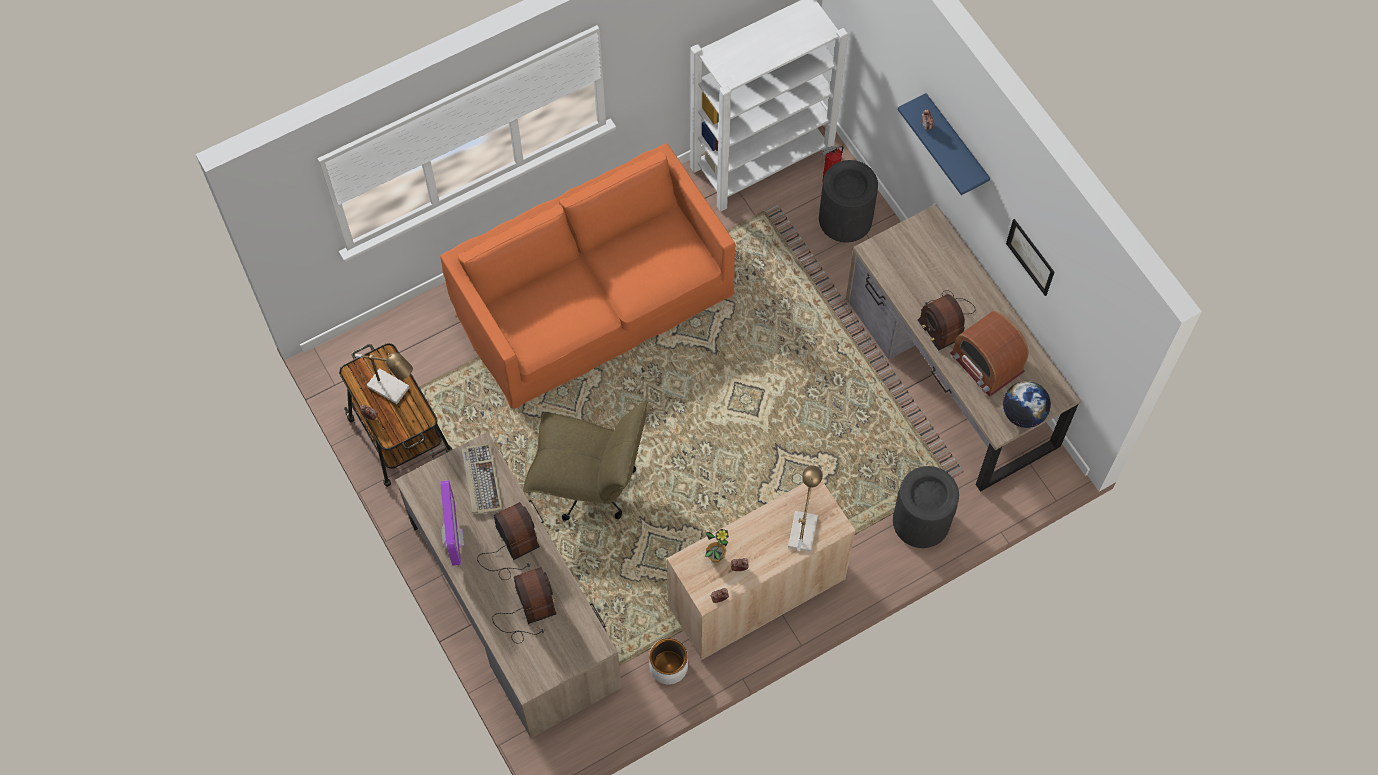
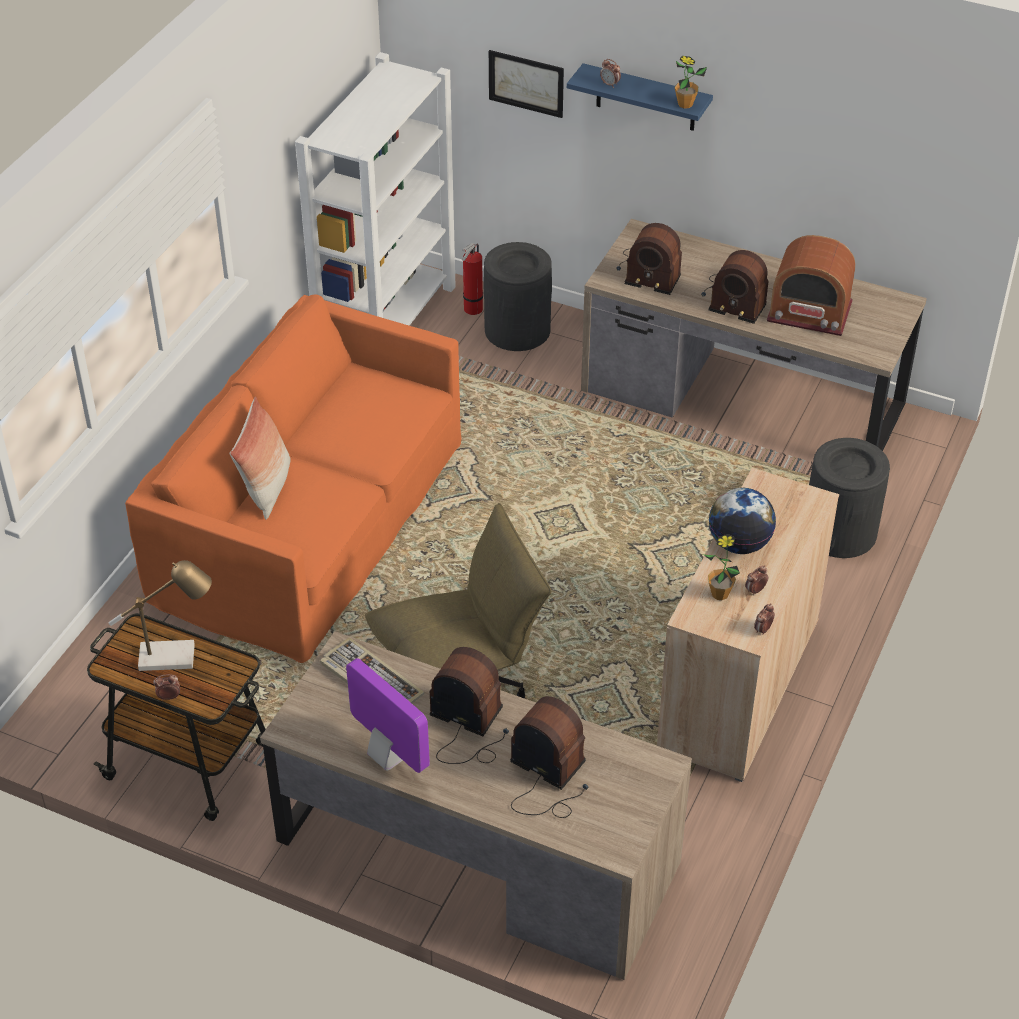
camera: 35 degrees left, 20 degrees down
white planter [649,638,688,685] -> none
table lamp [788,466,823,552] -> none
globe [1003,381,1051,428] -> globe moved to [709,488,776,554]
picture [1006,219,1055,296] -> picture moved to [489,50,564,118]
none -> pillow [230,396,291,520]
none -> radio [616,223,682,295]
none -> potted plant [674,56,707,109]

